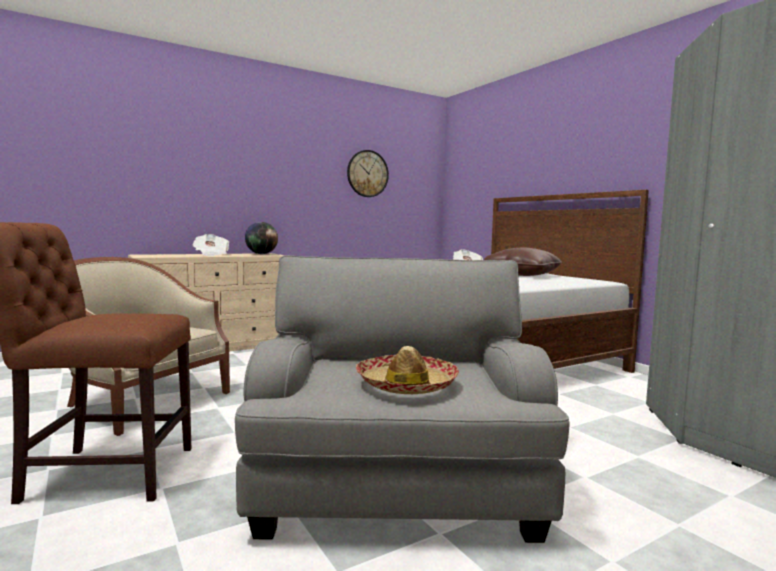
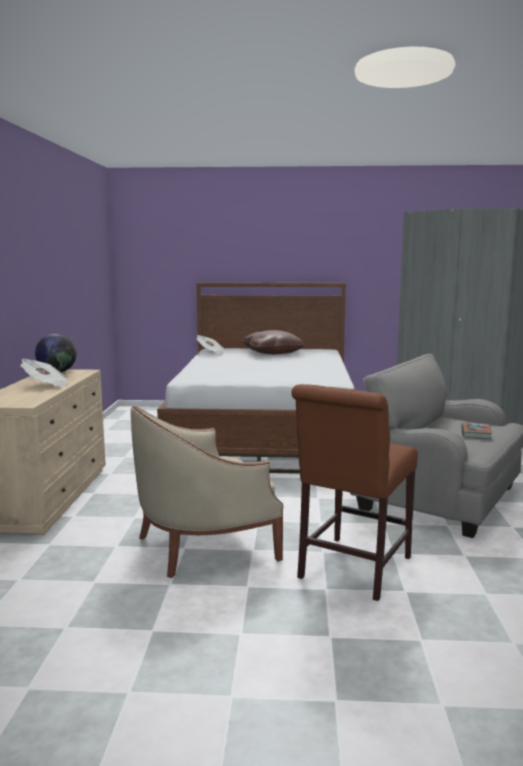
camera: 55 degrees left, 5 degrees up
wall clock [347,150,389,197] -> none
hat [356,346,459,394] -> book [461,423,492,439]

